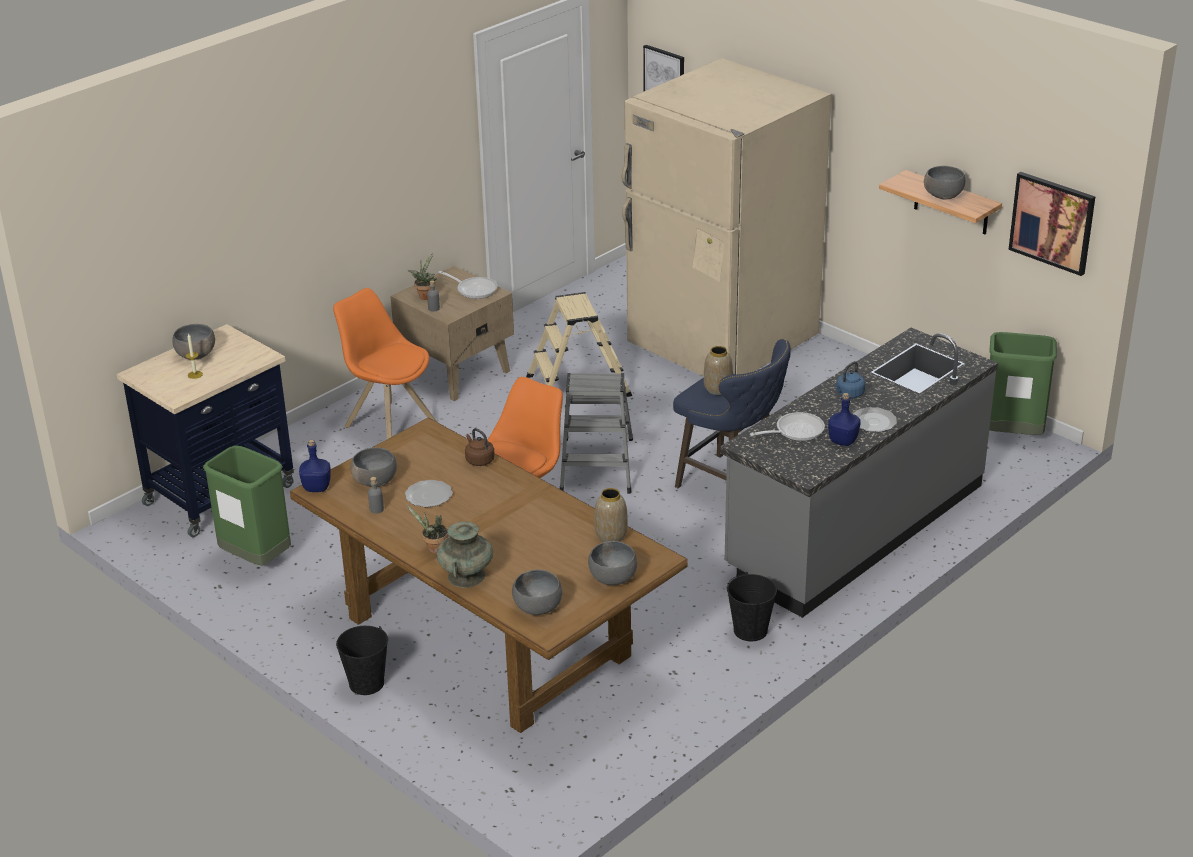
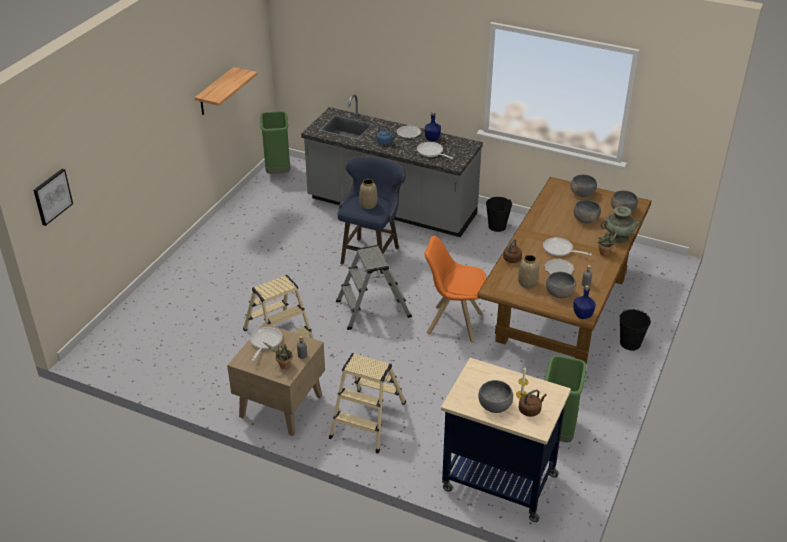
camera: 110 degrees left, 5 degrees up
orange chair [333,288,437,439] -> beige step ladder [329,353,406,453]
vase [594,488,628,542] -> vase moved to [518,255,539,288]
beige fridge [621,58,832,376] -> none
grey bowl [924,166,965,199] -> grey bowl moved to [574,200,601,223]
picture [1008,172,1095,276] -> none
none -> brown kettle [519,390,547,417]
none -> frying pan [543,237,592,256]

